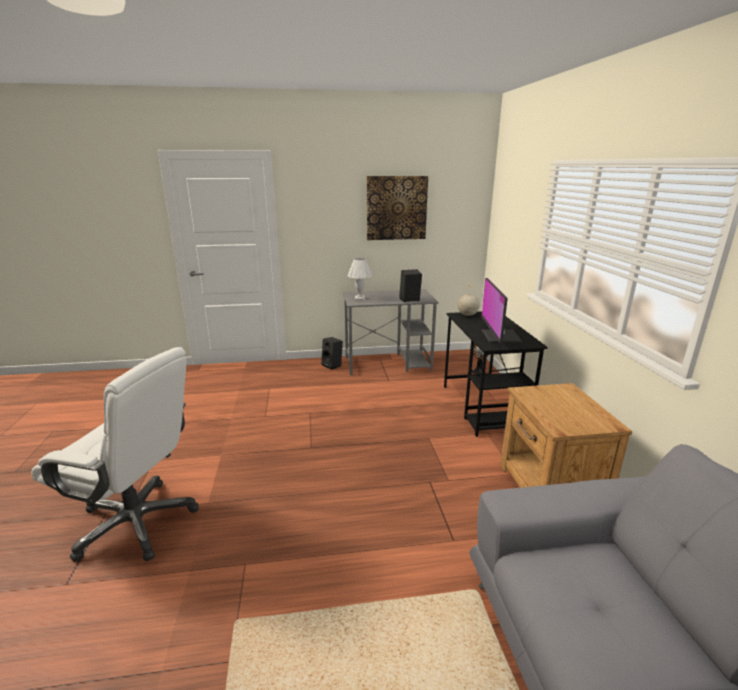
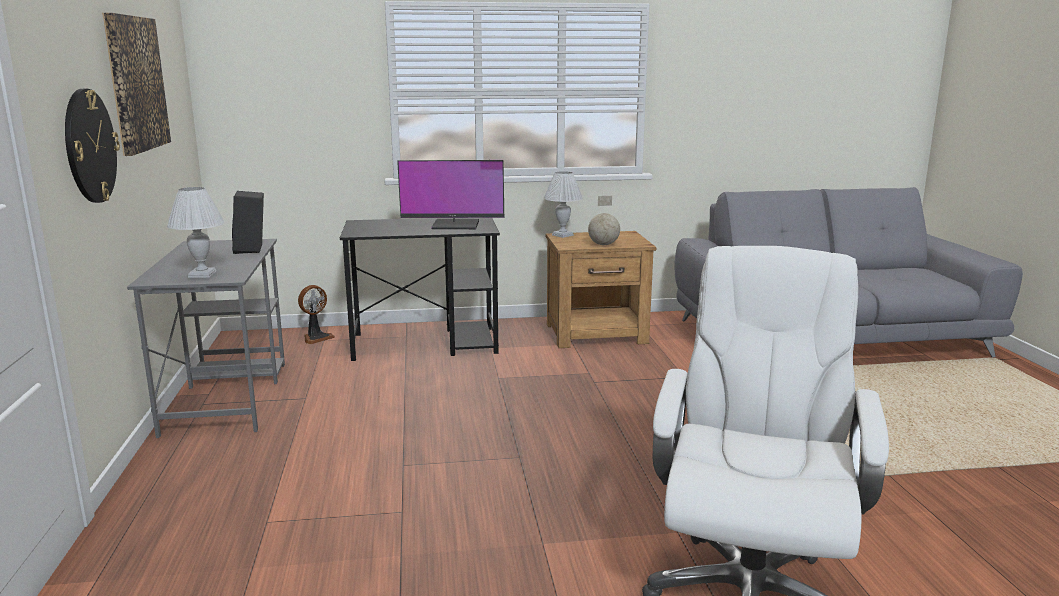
camera: 90 degrees left, 5 degrees down
black speaker [321,337,343,370] -> none
globe [458,281,480,316] -> globe moved to [588,196,620,245]
none -> wall clock [65,89,120,203]
none -> white table lamp [544,171,583,238]

